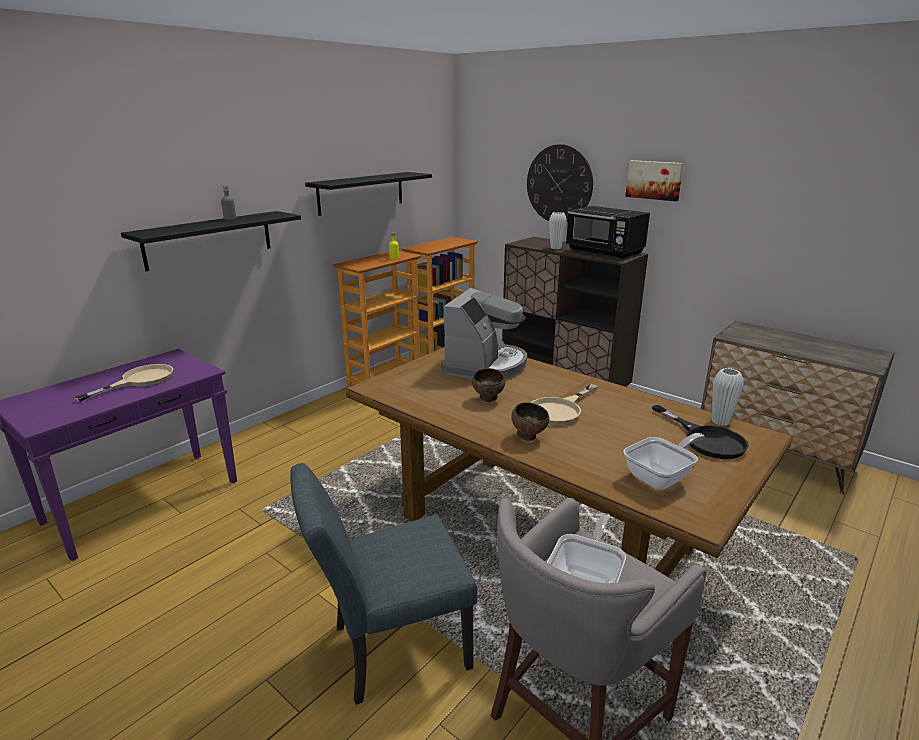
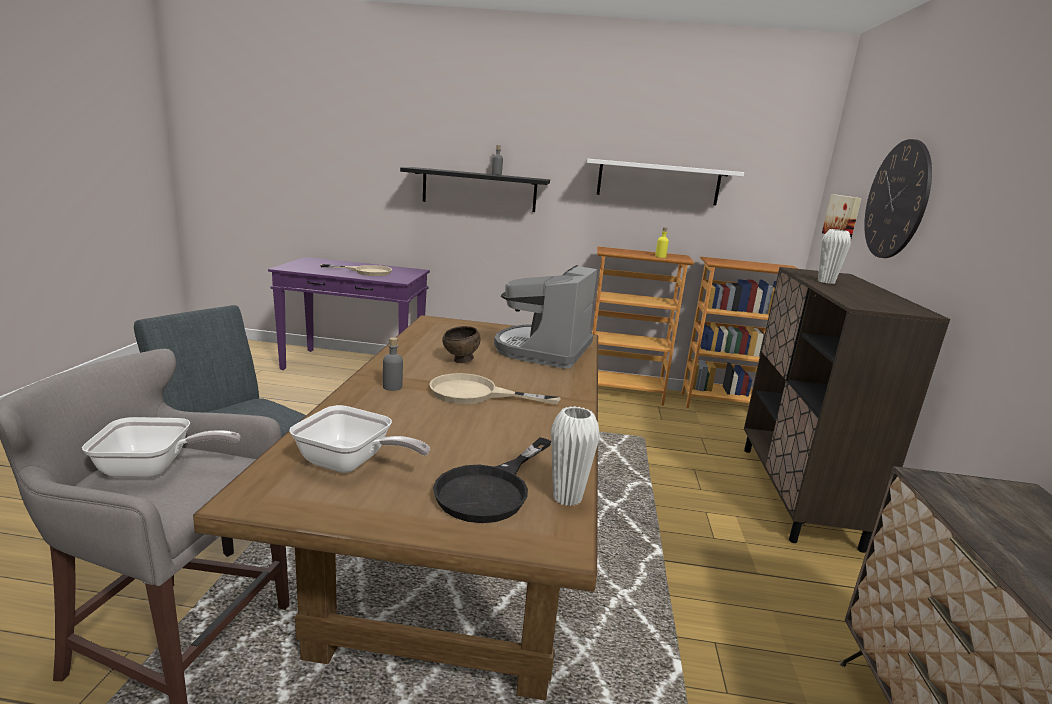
camera: 55 degrees right, 5 degrees down
black shelf [305,172,432,216] -> white shelf [587,159,744,206]
coffee machine [441,288,527,379] -> coffee machine turned 120 degrees clockwise [494,265,597,369]
brown bowl [511,402,549,441] -> grey bottle [383,337,403,391]
black microwave [566,206,650,259] -> none
picture [625,160,684,201] -> picture moved to [822,194,862,238]

